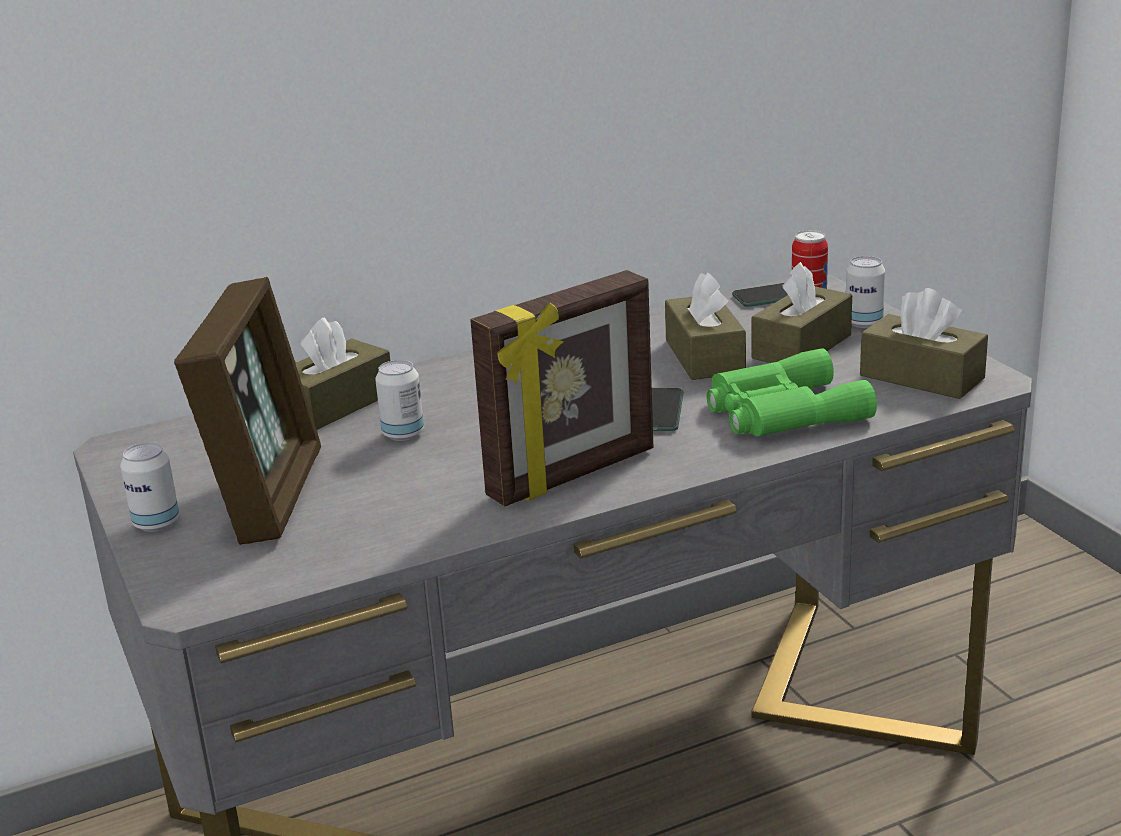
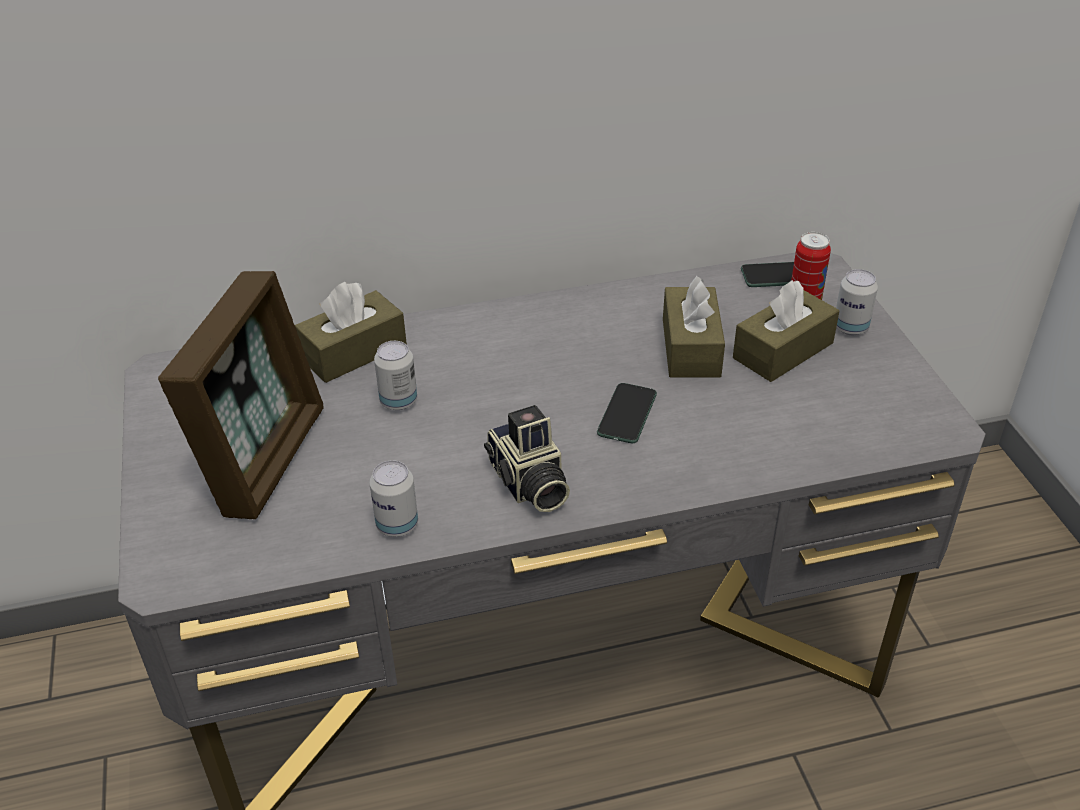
camera: 10 degrees right, 15 degrees up
can [120,443,179,532] -> can moved to [369,460,418,537]
picture frame [470,270,653,506] -> camera [484,405,570,512]
green binoculars [707,348,877,436] -> none
brown tissue box [860,288,988,399] -> none

